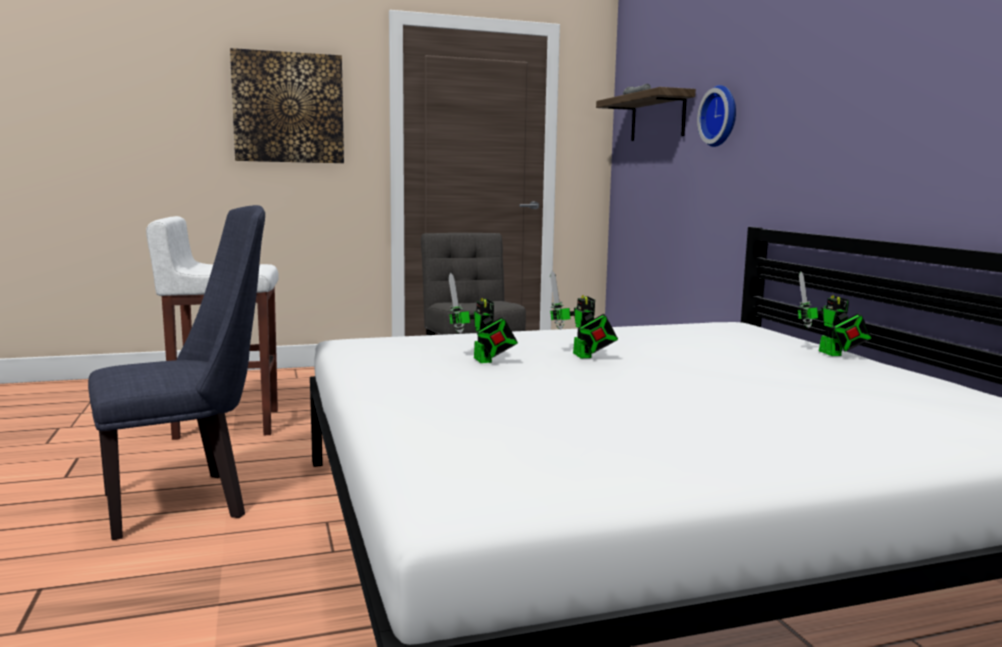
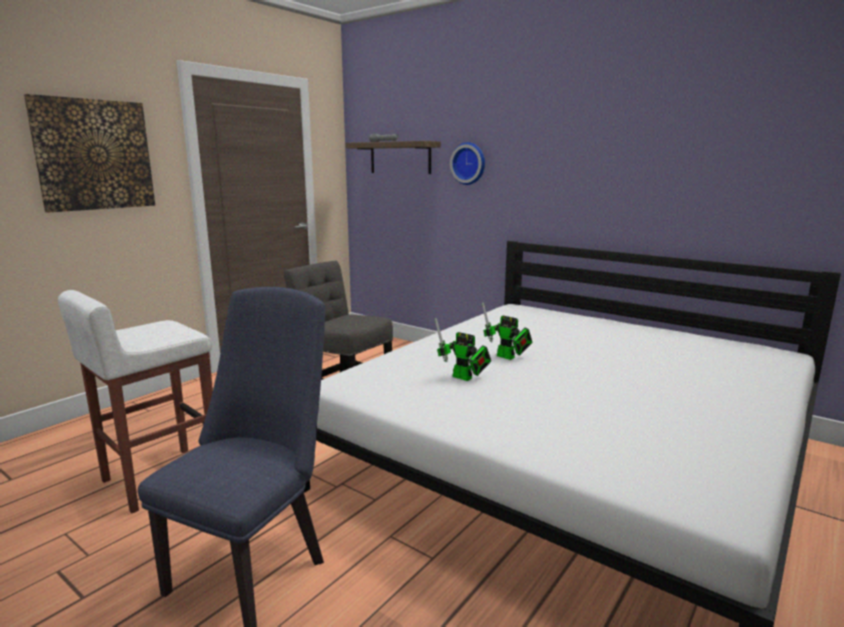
camera: 35 degrees left, 5 degrees up
toy robot [798,271,872,356] -> none

